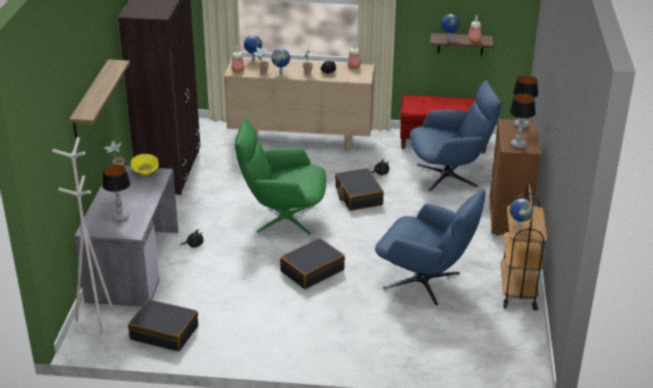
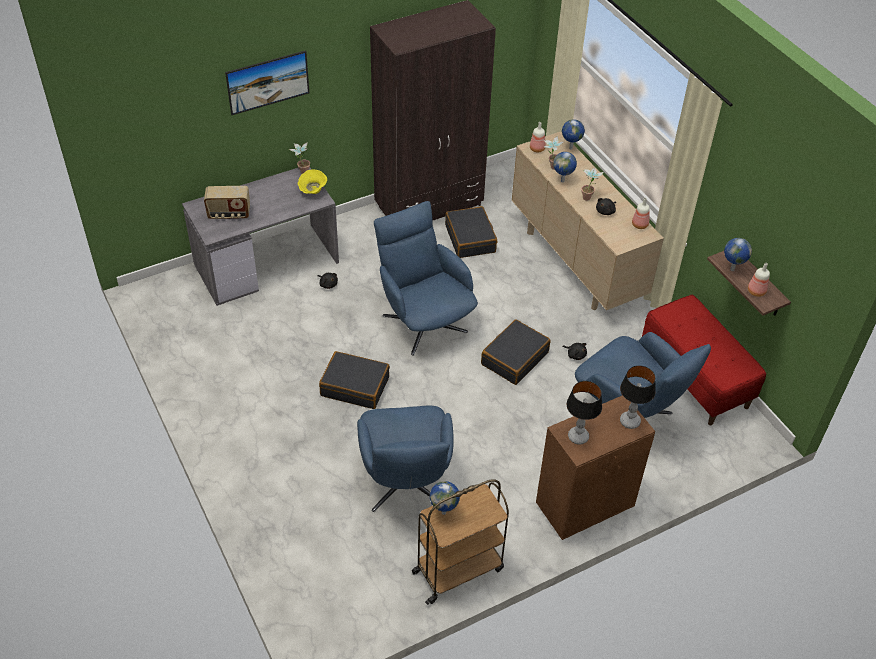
camera: 55 degrees right, 15 degrees up
grey clothes rack [52,137,114,335] -> none
shelf [69,59,130,139] -> picture [225,50,309,115]
table lamp [102,164,130,222] -> radio [204,186,250,219]
black suitcase [128,299,198,351] -> black suitcase moved to [445,206,497,258]
green armchair [235,118,326,235] -> blue armchair [374,201,478,356]

